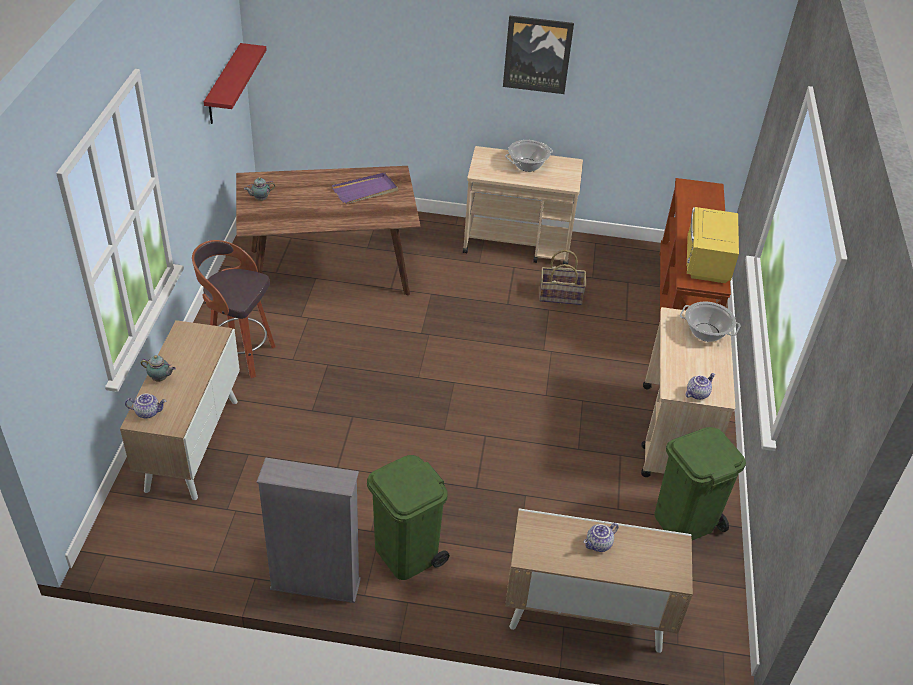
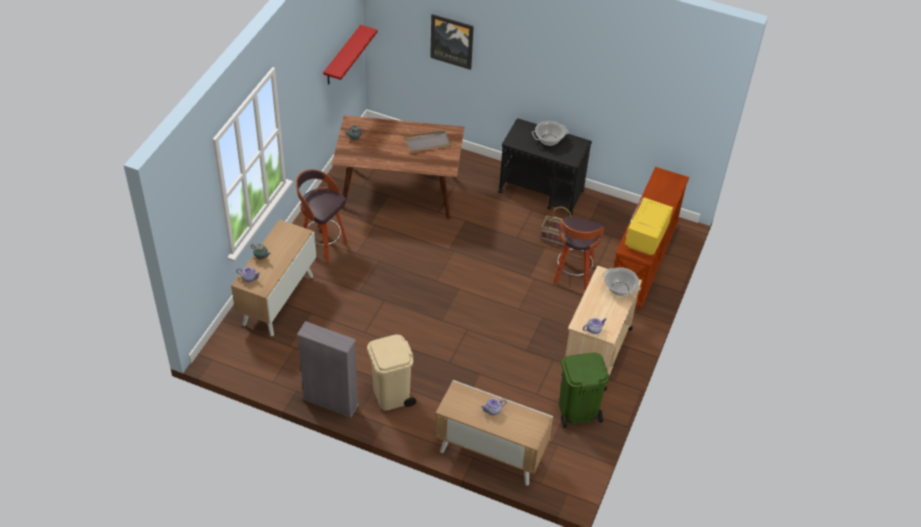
camera: 15 degrees right, 5 degrees up
purple tray [332,172,398,204] -> grey tray [405,131,451,152]
green trash can [367,455,450,580] -> beige trash can [367,334,417,411]
beige cart [463,146,583,265] -> black cart [498,118,592,216]
picture [503,15,574,94] -> picture moved to [430,14,474,70]
none -> stool [554,217,604,290]

